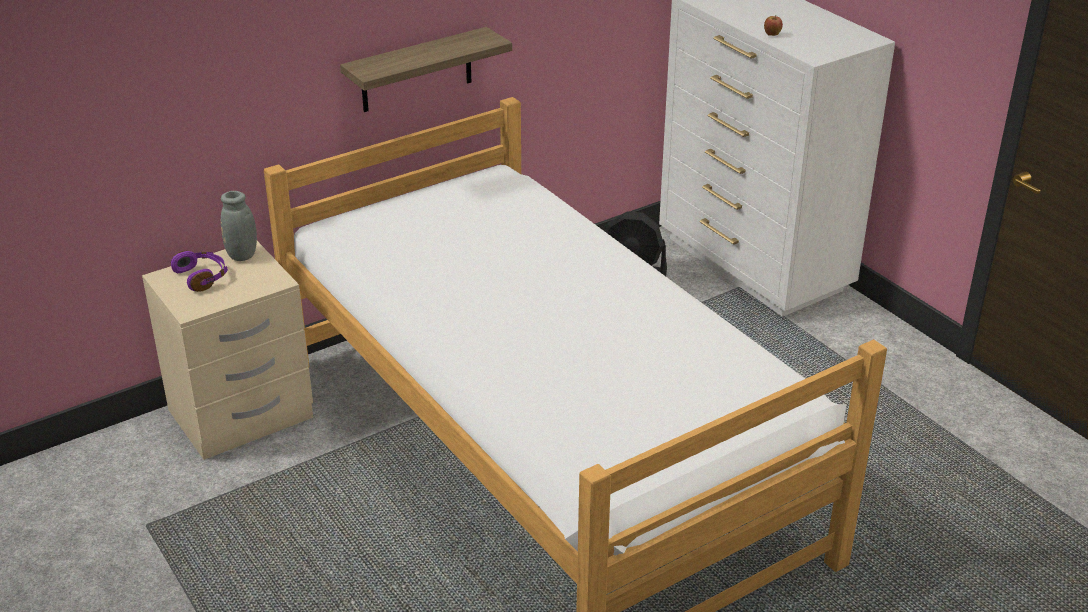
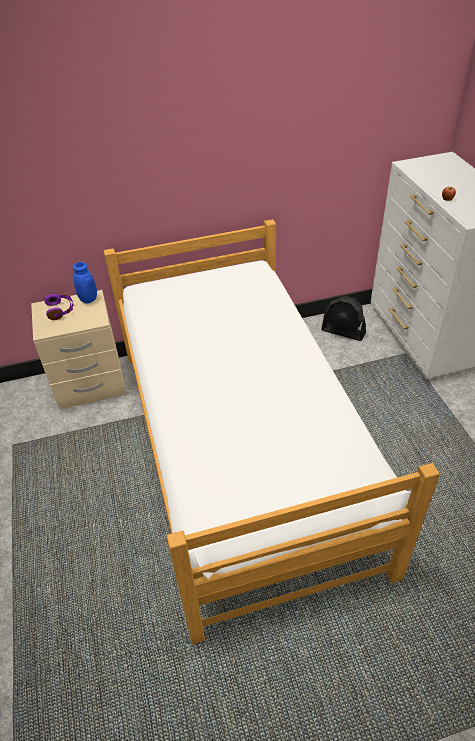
camera: 20 degrees right, 10 degrees up
grey vase [221,191,257,261] -> blue vase [73,262,97,303]
shelf [340,27,512,112] -> none

